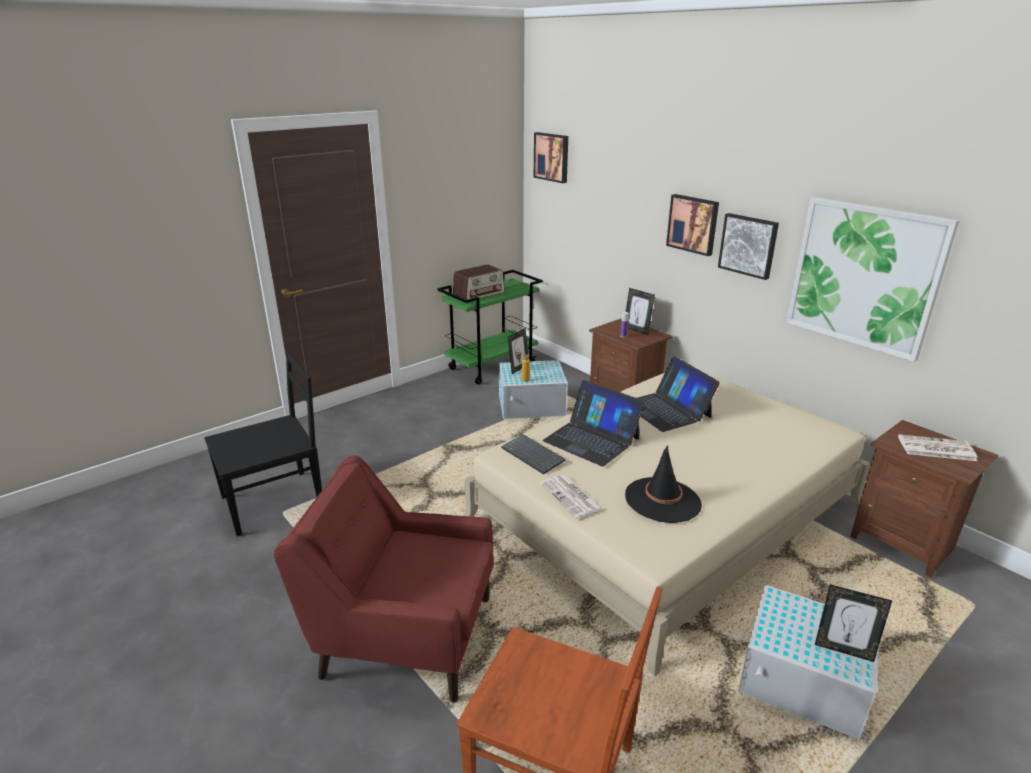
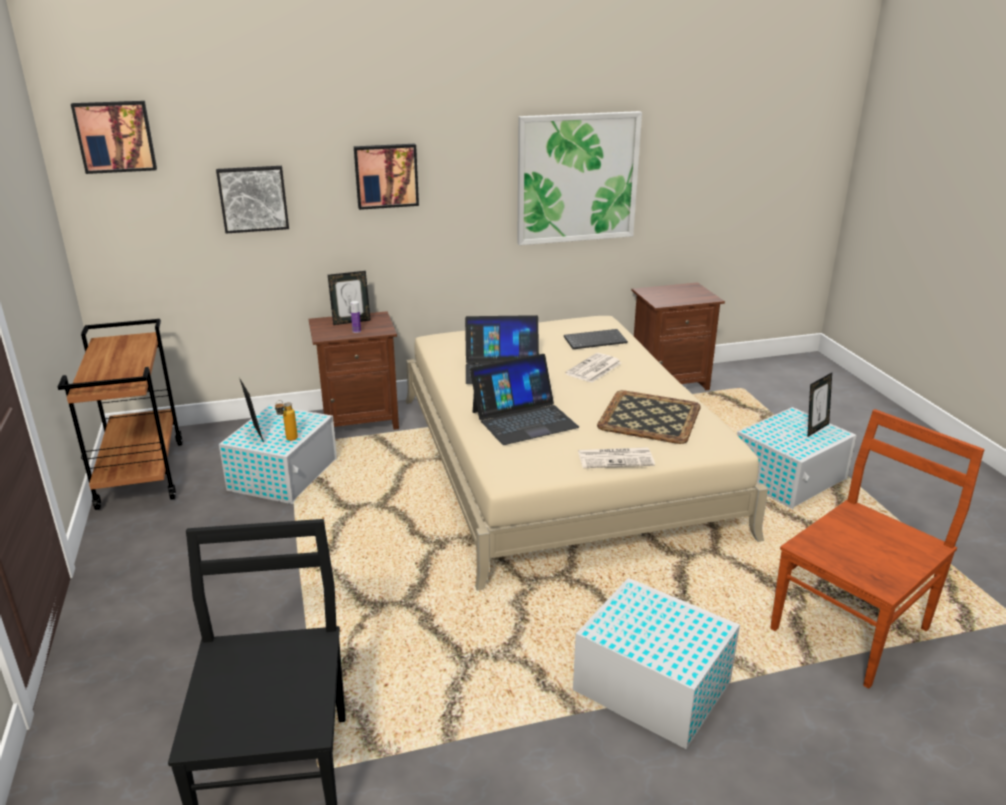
camera: 65 degrees left, 0 degrees up
red armchair [274,455,494,703] -> white storage box [573,578,740,749]
green cart [437,270,543,385] -> brown cart [58,319,182,510]
radio [453,265,505,300] -> none
keyboard [501,434,566,474] -> keyboard moved to [564,329,628,349]
black hat [625,445,702,523] -> tray [597,390,701,444]
picture [718,213,779,280] -> picture moved to [216,166,289,234]
newspaper [898,434,977,461] -> newspaper moved to [565,353,621,383]

